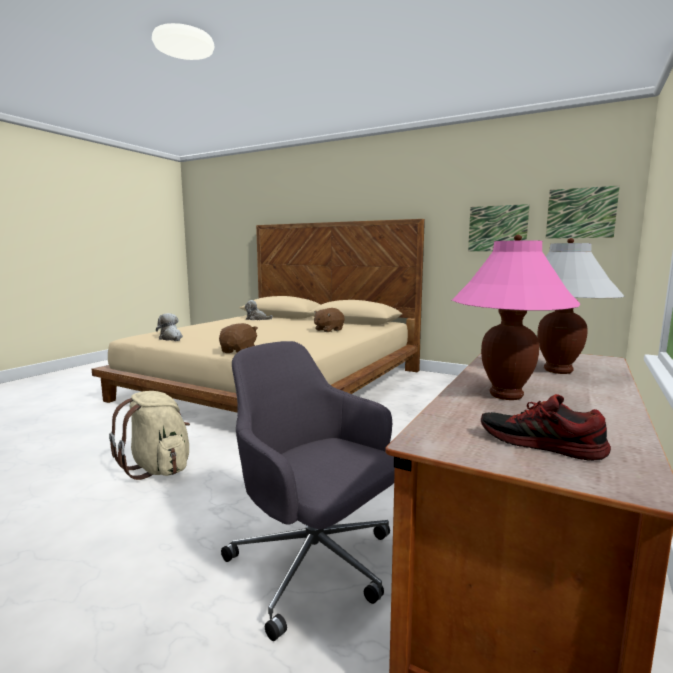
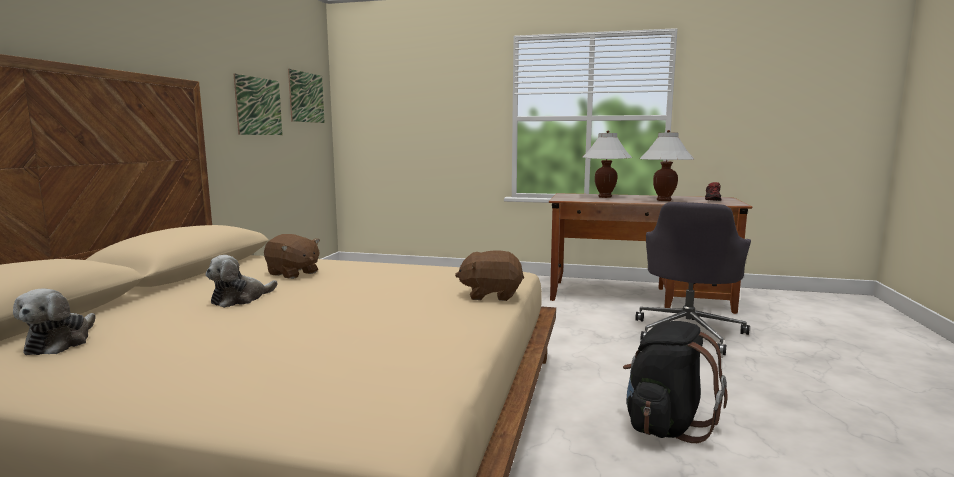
camera: 105 degrees left, 0 degrees up
beige backpack [109,391,190,480] -> black backpack [623,321,728,443]
plush toy [156,313,183,341] -> plush toy moved to [206,255,278,308]
pink table lamp [452,235,580,400] -> white table lamp [640,130,694,201]

